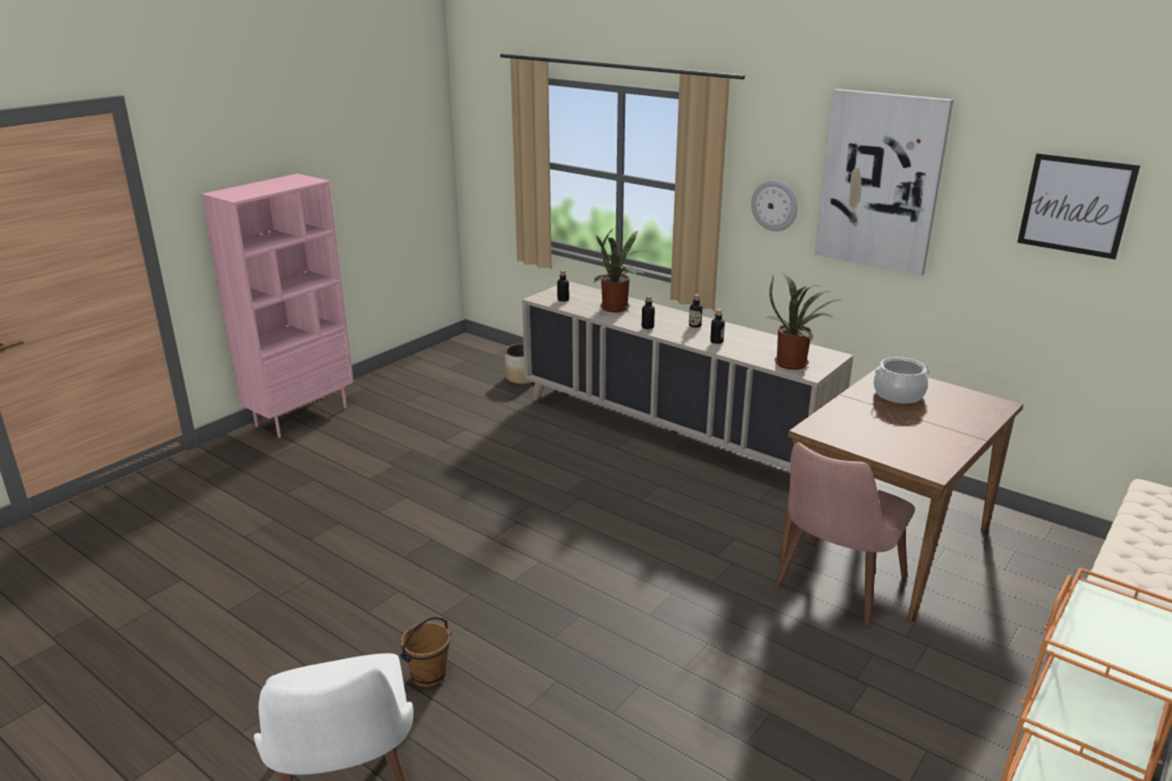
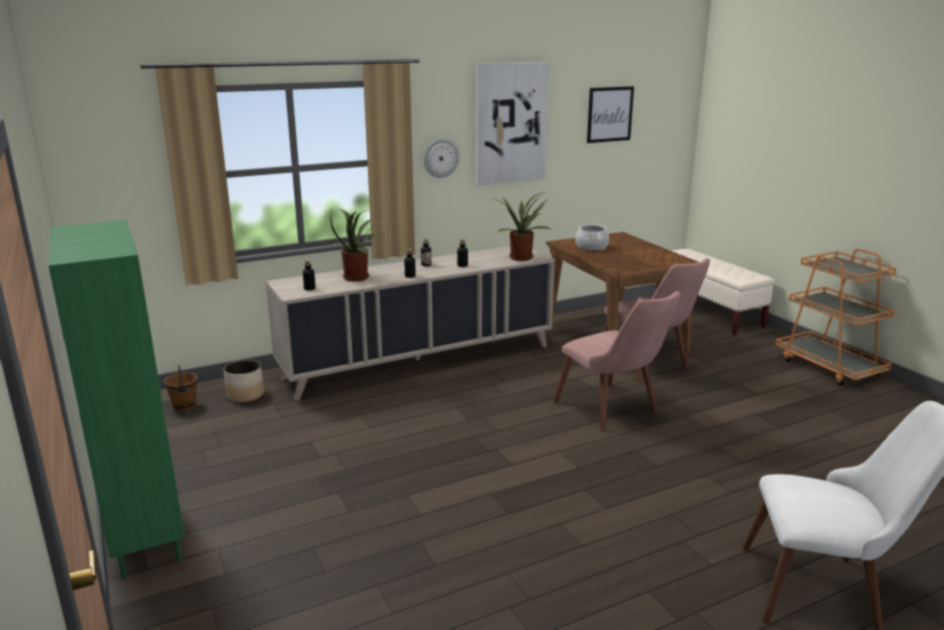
camera: 65 degrees left, 5 degrees down
pink bookcase [201,174,354,438] -> green bookcase [49,220,184,579]
brown bucket [400,617,451,687] -> brown bucket moved to [164,365,197,411]
none -> pink chair [553,291,681,431]

